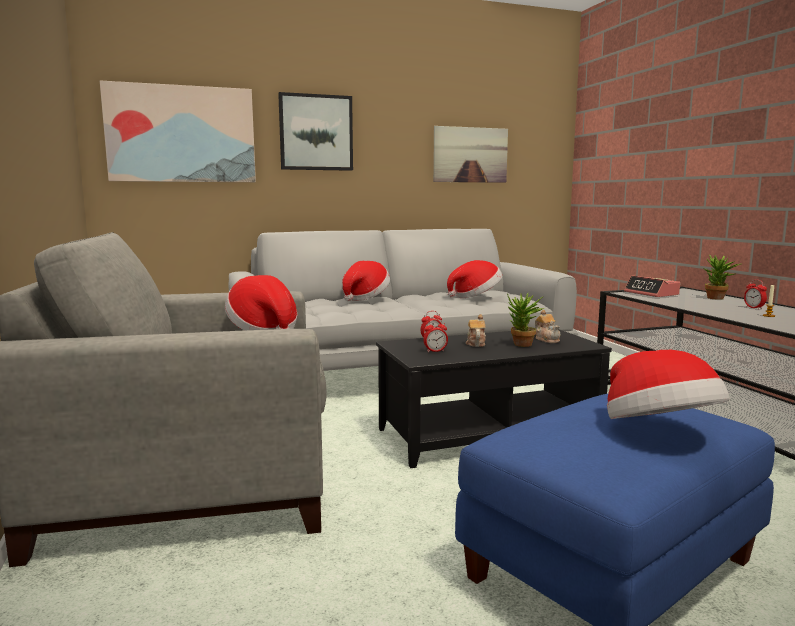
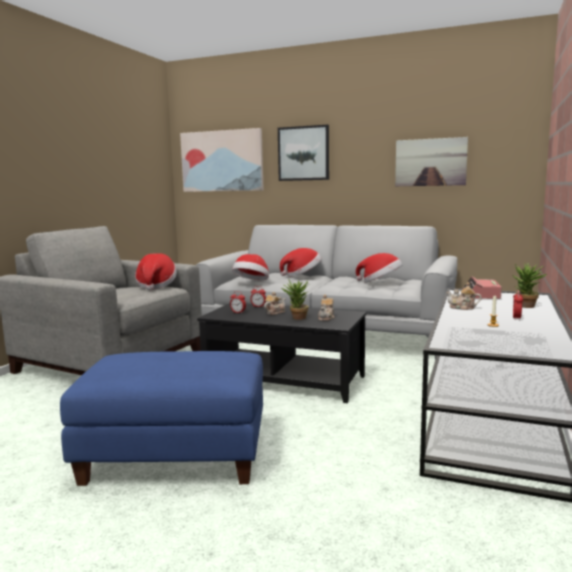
camera: 40 degrees right, 0 degrees up
hat [607,350,730,419] -> hat moved to [232,254,269,280]
none -> teapot [446,282,482,310]

